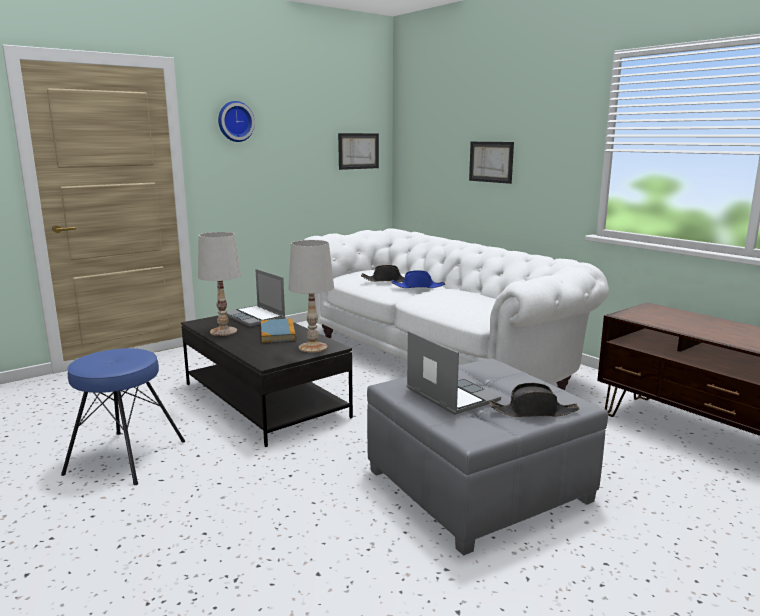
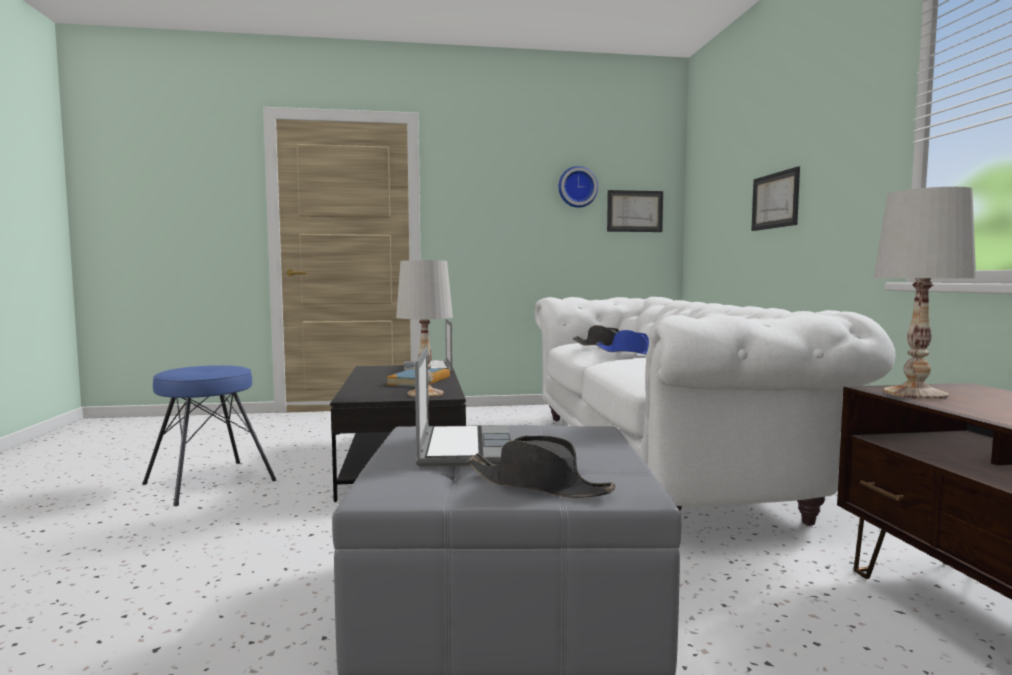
camera: 30 degrees right, 10 degrees down
white table lamp [198,232,241,336] -> white table lamp moved to [874,187,976,399]
wall clock [218,101,255,142] -> wall clock moved to [559,166,598,208]

